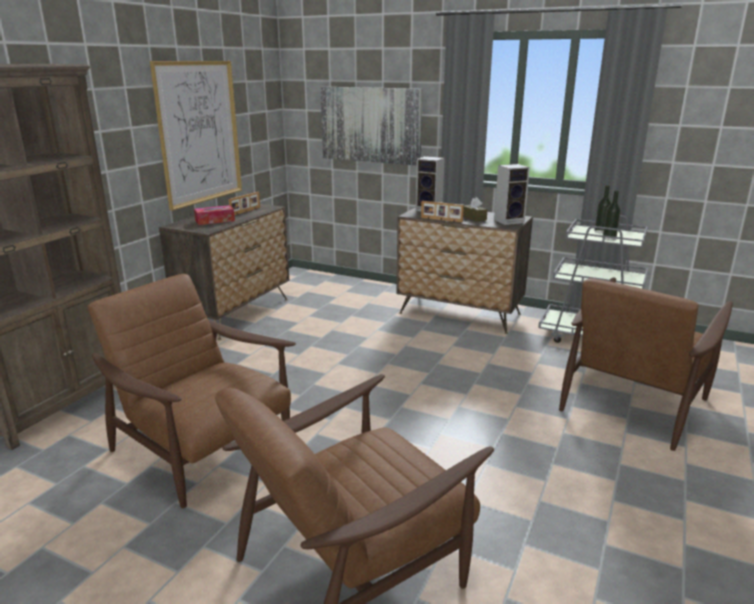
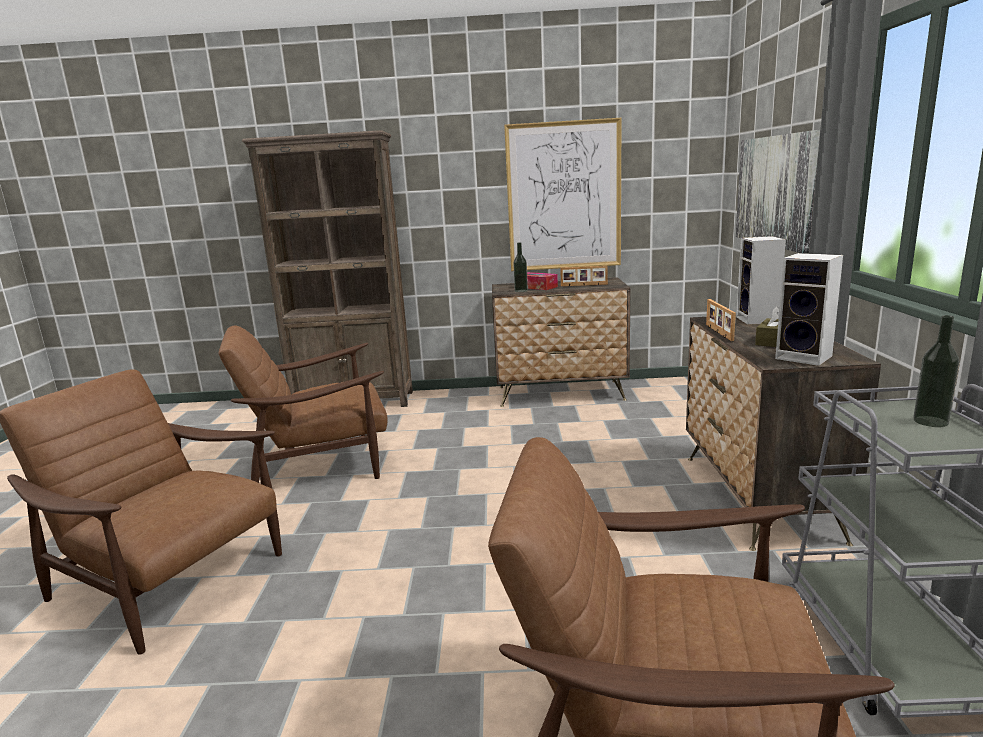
camera: 65 degrees right, 5 degrees down
brown armchair [87,274,296,508] -> brown armchair turned 120 degrees counterclockwise [219,326,388,483]
bottle [602,190,621,241] -> bottle moved to [513,242,528,292]

